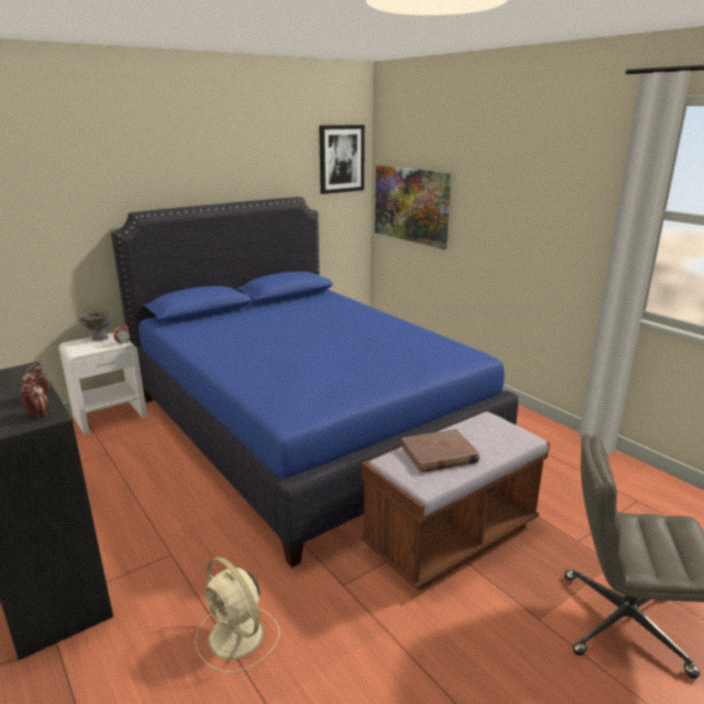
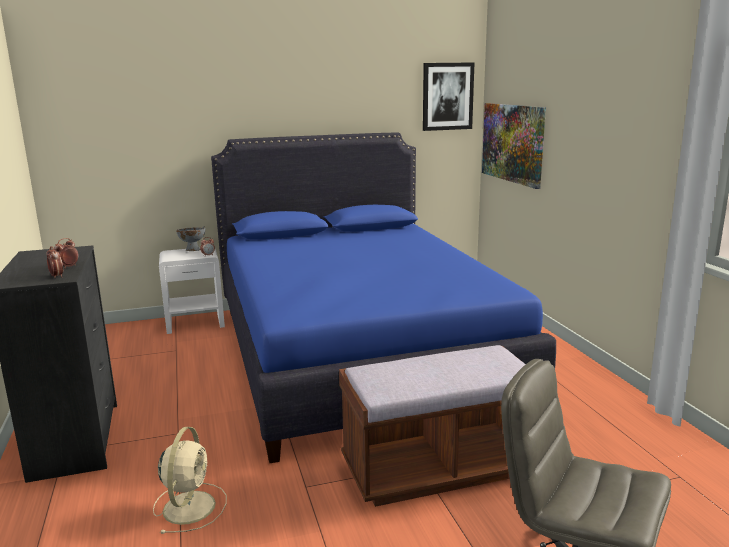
camera: 20 degrees right, 5 degrees down
beige fan [195,557,280,673] -> beige fan turned 150 degrees counterclockwise [153,427,227,534]
brown book [402,429,480,473] -> none

